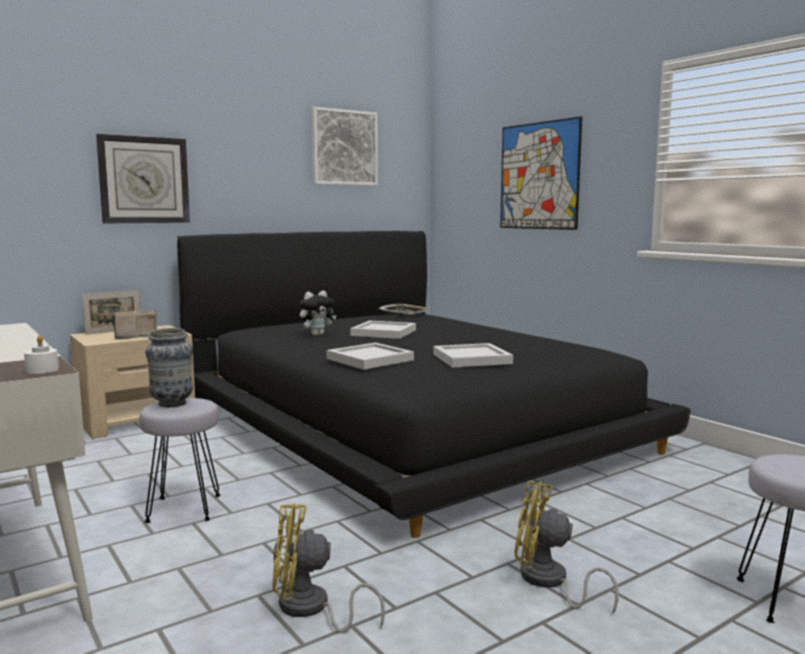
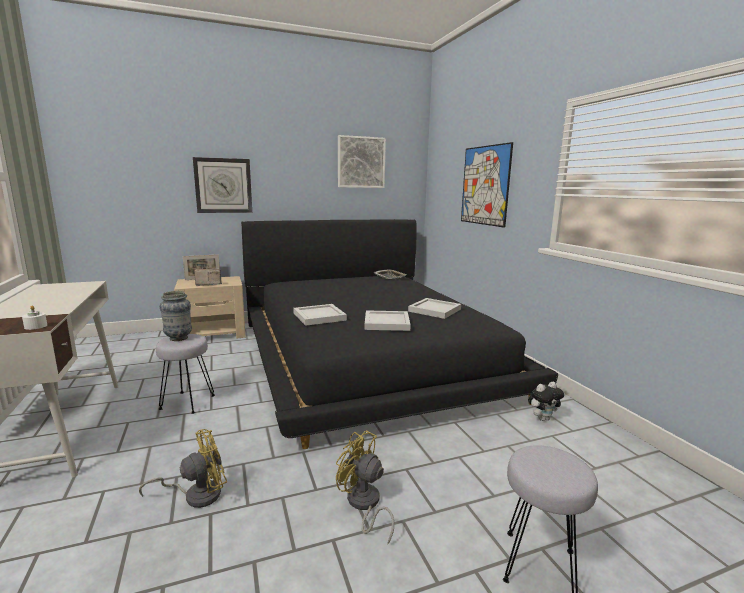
camera: 15 degrees right, 5 degrees up
yellow fan [272,504,385,633] -> yellow fan turned 135 degrees clockwise [139,429,227,508]
plush toy [300,291,336,336] -> plush toy moved to [528,382,564,421]
white tray [350,321,416,339] -> white tray moved to [408,298,461,319]

